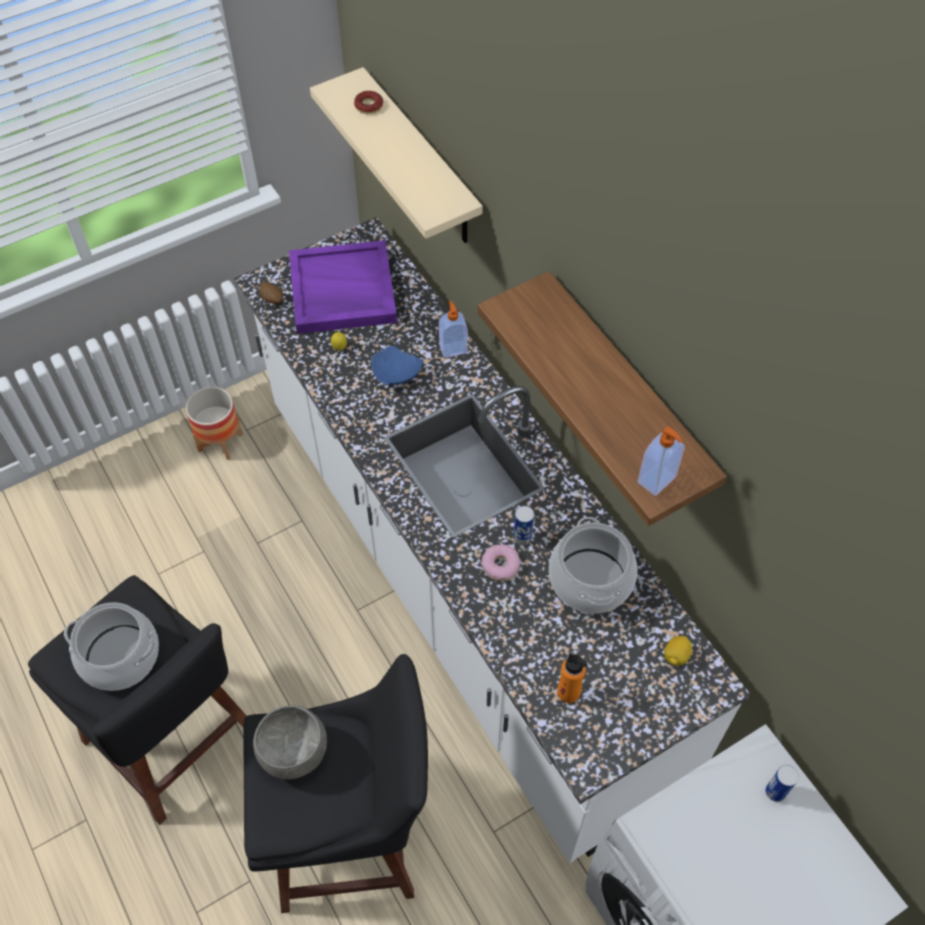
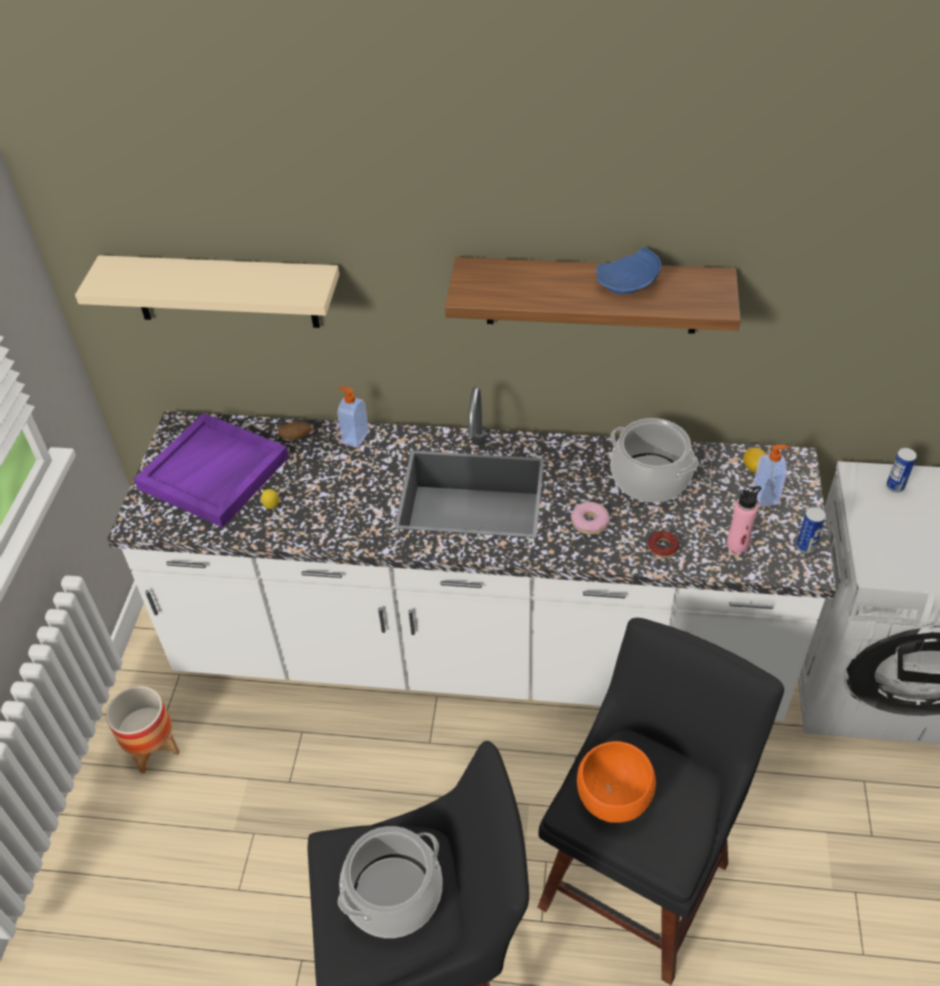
camera: 50 degrees left, 10 degrees down
grey bowl [253,705,327,779] -> orange bowl [577,741,656,823]
potato [259,282,283,304] -> potato moved to [278,421,312,440]
donut [354,91,383,114] -> donut moved to [648,531,679,557]
blue plate [371,346,423,385] -> blue plate moved to [596,247,661,294]
can [513,506,534,545] -> can moved to [796,507,826,554]
orange bottle [557,653,587,703] -> pink bottle [726,486,762,553]
soap dispenser [637,426,685,496] -> soap dispenser moved to [753,445,789,507]

